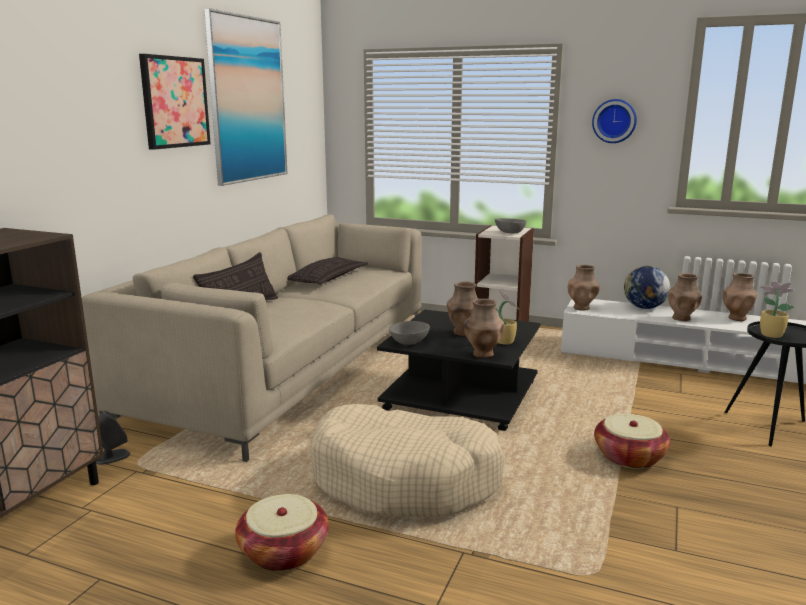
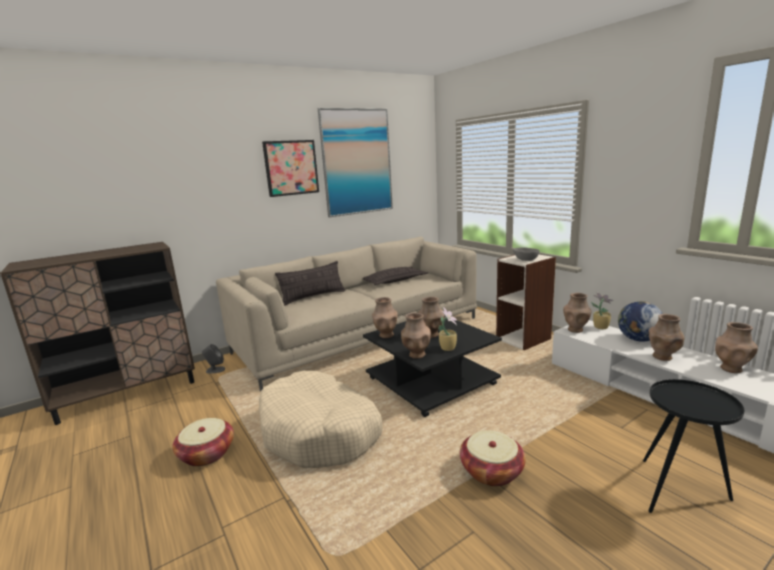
camera: 35 degrees right, 0 degrees up
grey bowl [389,321,430,345] -> brown vase [372,297,398,338]
wall clock [592,99,637,143] -> none
potted plant [760,281,795,338] -> potted plant moved to [591,292,614,329]

